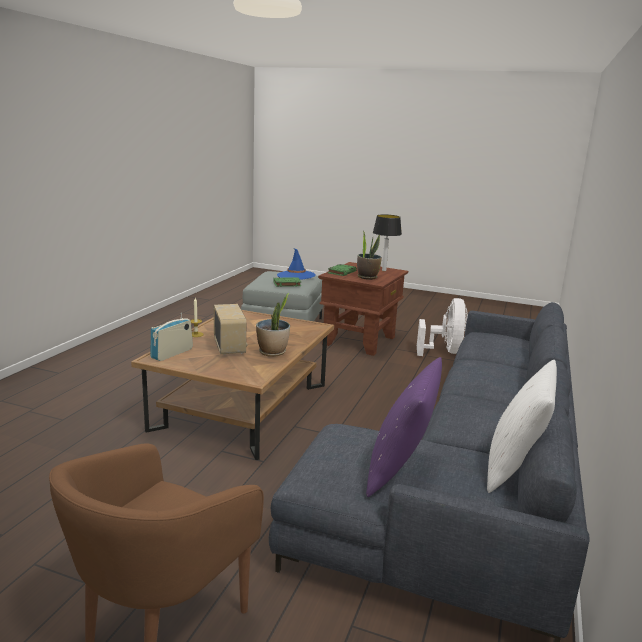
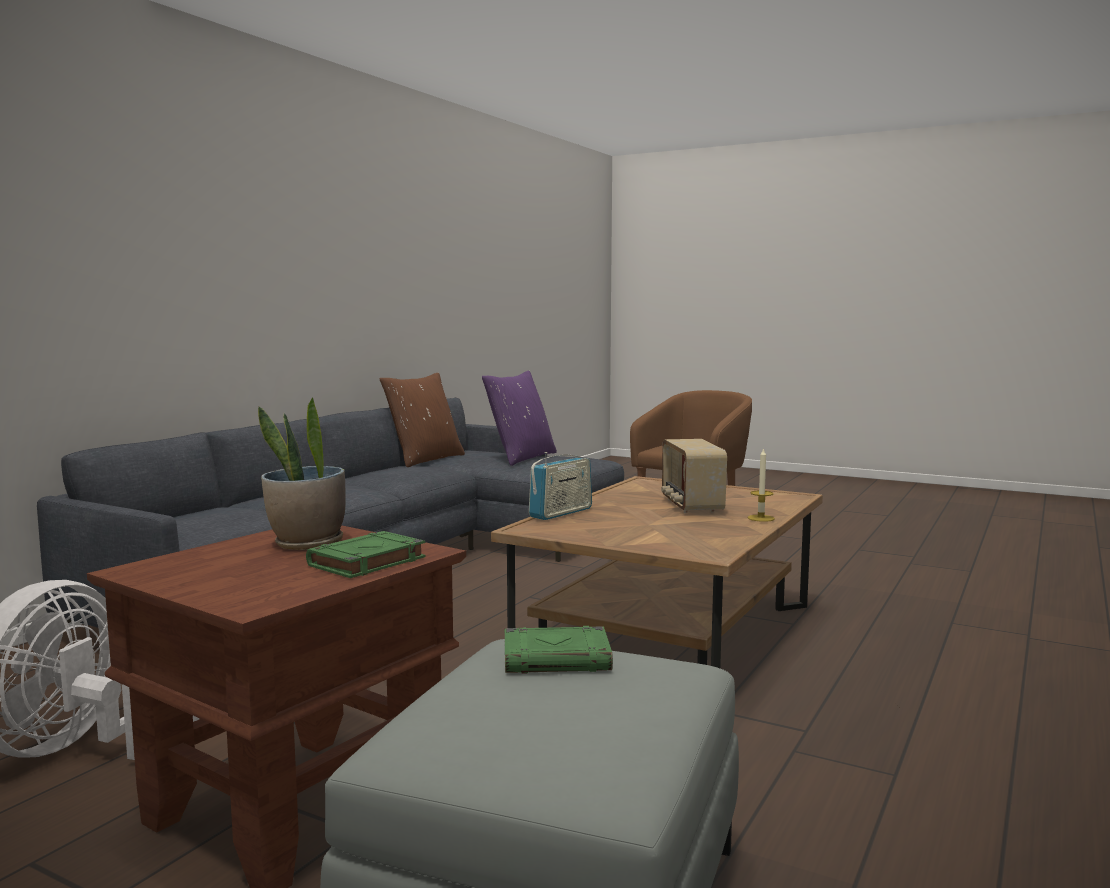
camera: 170 degrees left, 10 degrees down
radio [150,313,193,361] -> radio moved to [529,452,592,520]
potted plant [256,293,290,357] -> none
blue hat [277,248,316,279] -> none
table lamp [373,214,402,271] -> none
white pillow [487,360,557,493] -> brown pillow [380,373,465,467]

